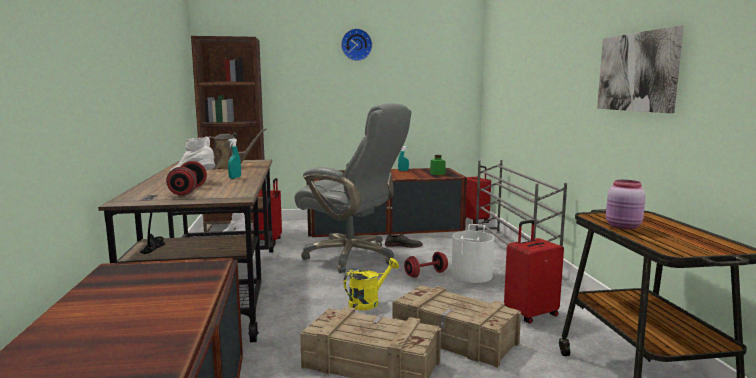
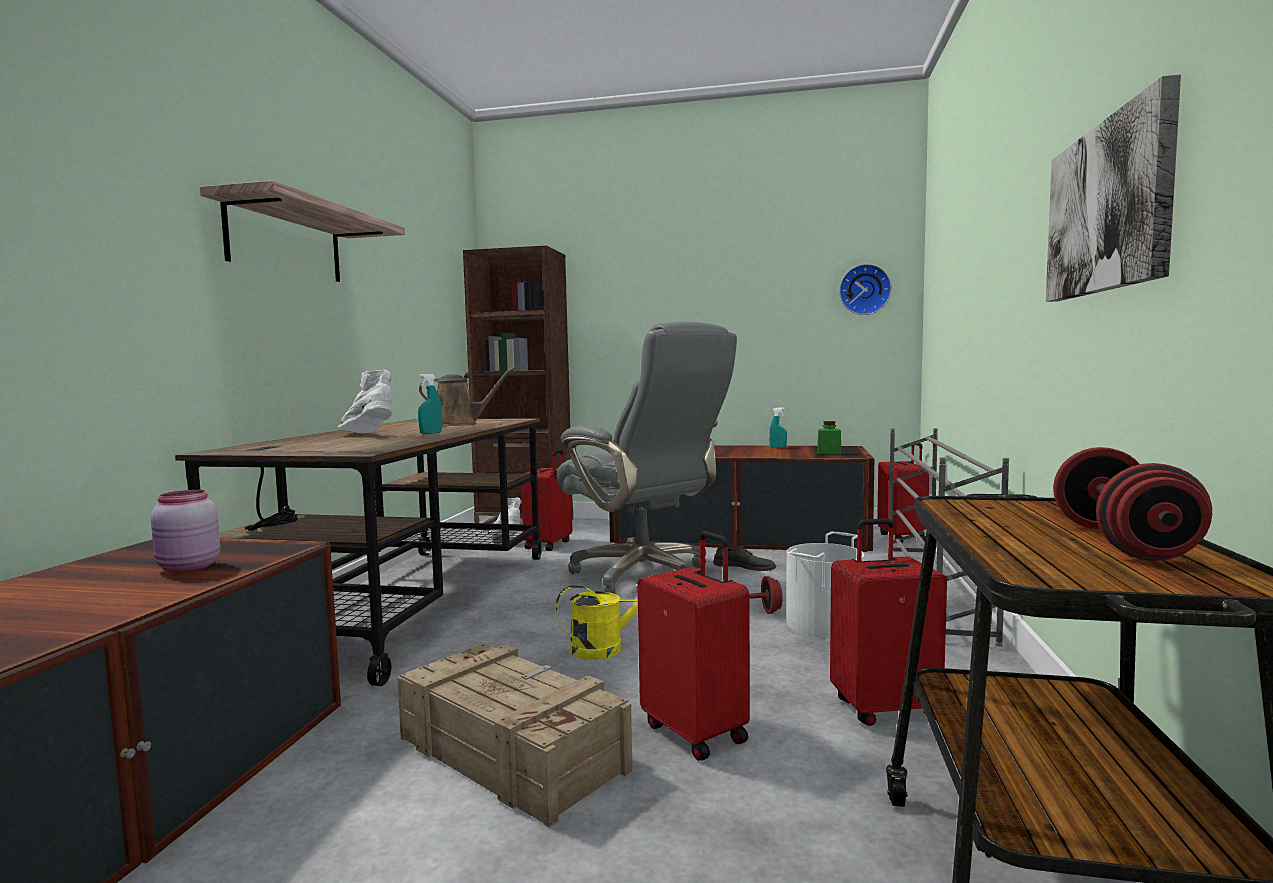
camera: 20 degrees right, 5 degrees down
red dumbbell [166,161,207,196] -> red dumbbell moved to [1053,447,1212,561]
wall clock [341,28,372,61] -> wall clock moved to [839,264,892,315]
crate [392,285,521,368] -> red suitcase [637,531,750,761]
pink jar [606,180,646,230] -> pink jar moved to [151,490,220,573]
none -> shelf [200,180,405,282]

